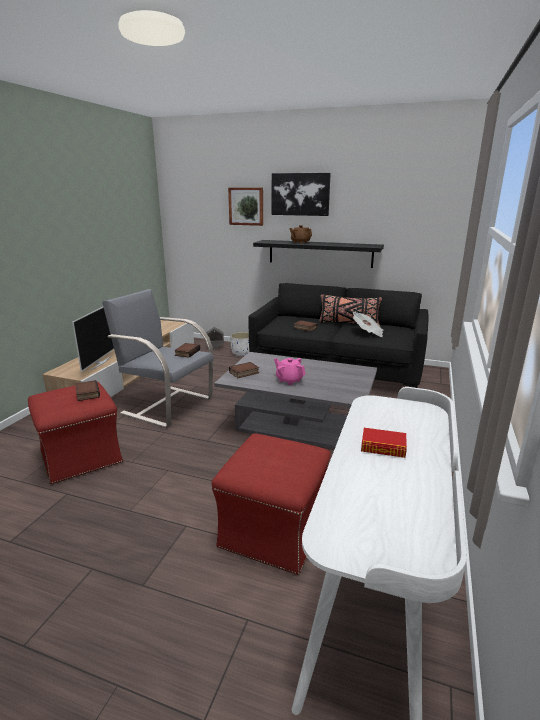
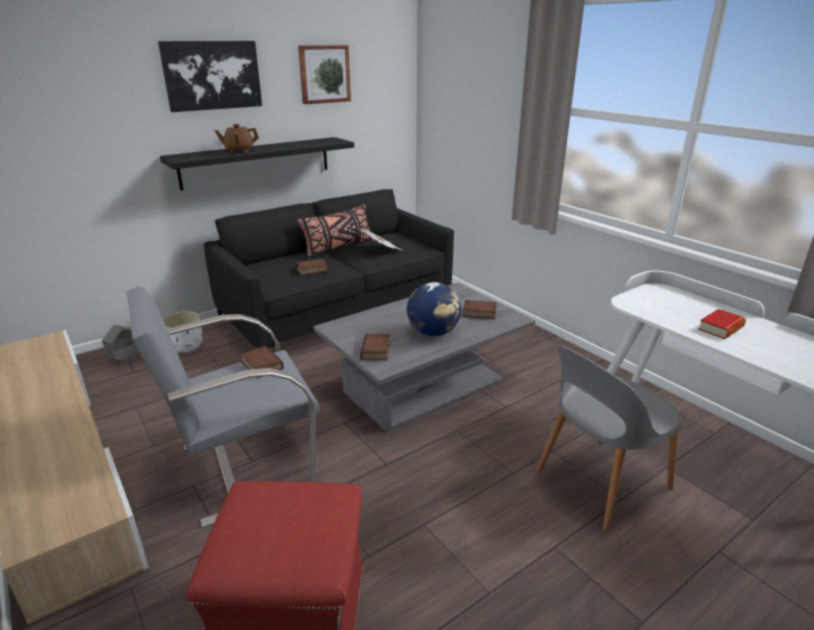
camera: 55 degrees left, 5 degrees up
television [72,307,114,372] -> none
book [75,380,100,401] -> book moved to [463,300,497,319]
red ottoman [212,433,331,575] -> grey chair [536,344,682,531]
picture [228,187,263,226] -> picture moved to [298,45,351,104]
pink teapot [274,358,306,385] -> globe [407,282,461,336]

